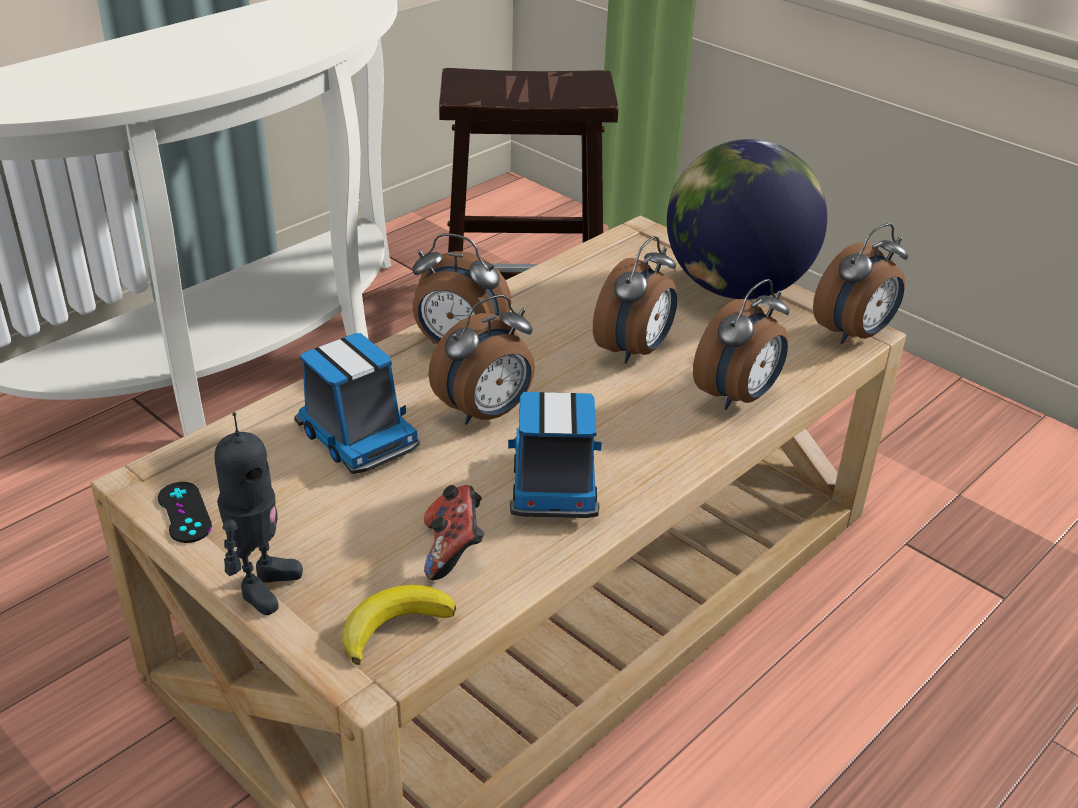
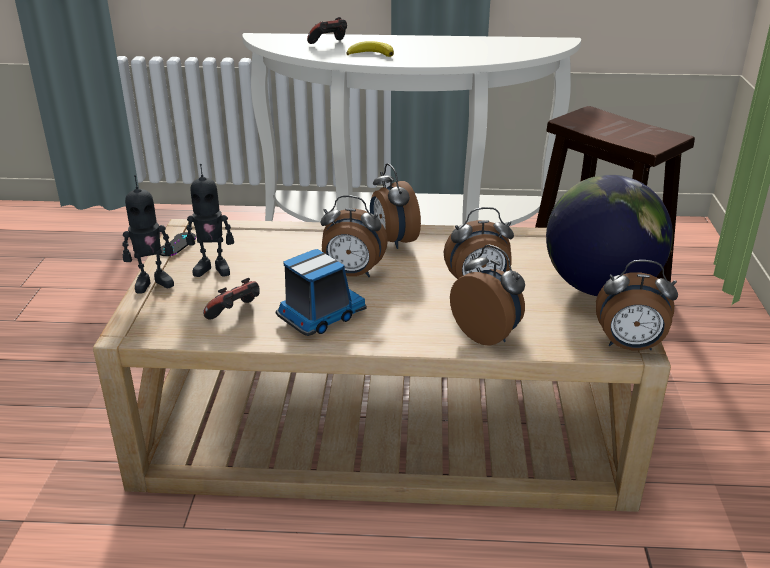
camera: 50 degrees right, 5 degrees down
toy truck [294,333,420,474] -> none
banana [342,585,456,665] -> banana moved to [347,41,394,57]
alarm clock [693,279,789,410] -> alarm clock turned 135 degrees counterclockwise [450,245,525,346]
none -> toy robot [186,164,234,277]
none -> game controller [307,17,347,44]

